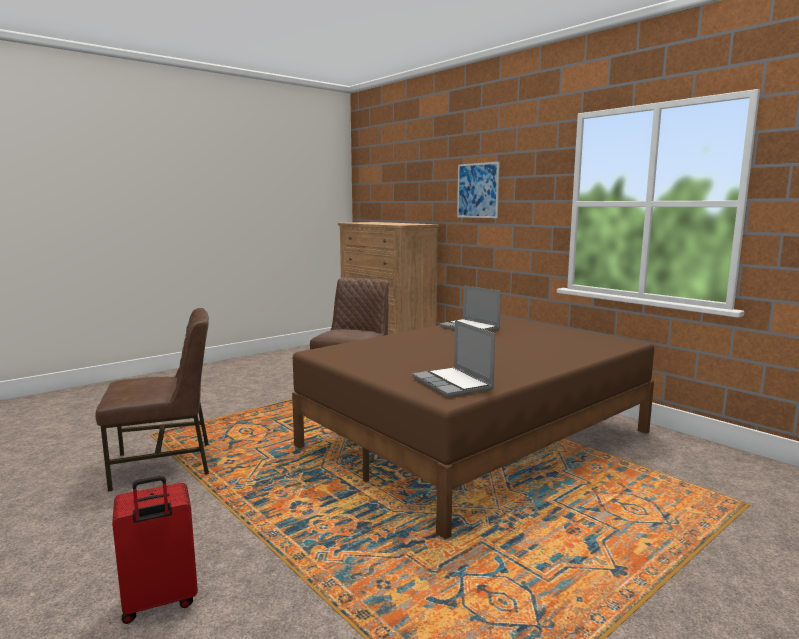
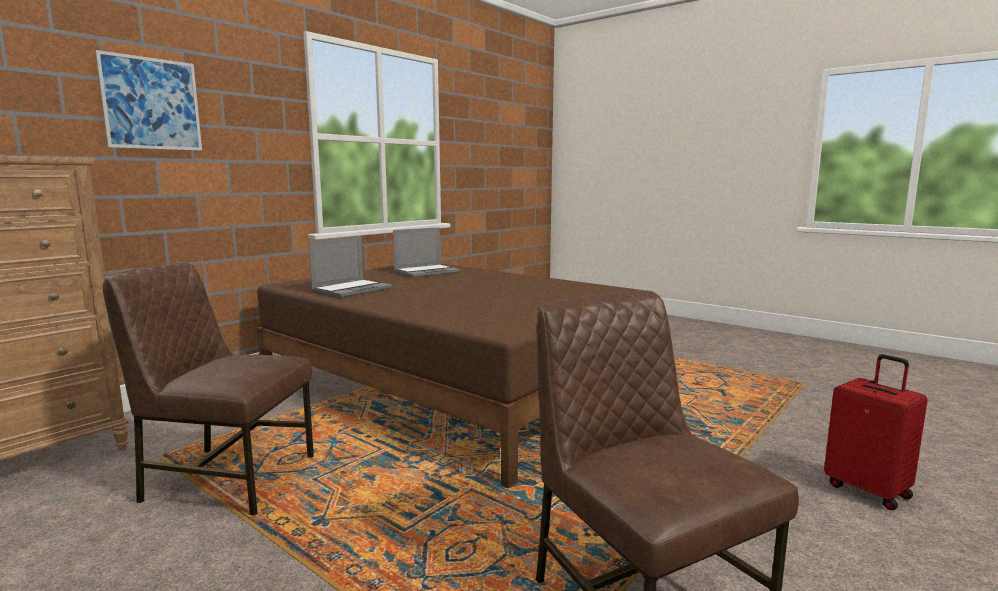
camera: 100 degrees left, 0 degrees up
laptop [412,320,495,397] -> laptop moved to [393,227,460,278]

